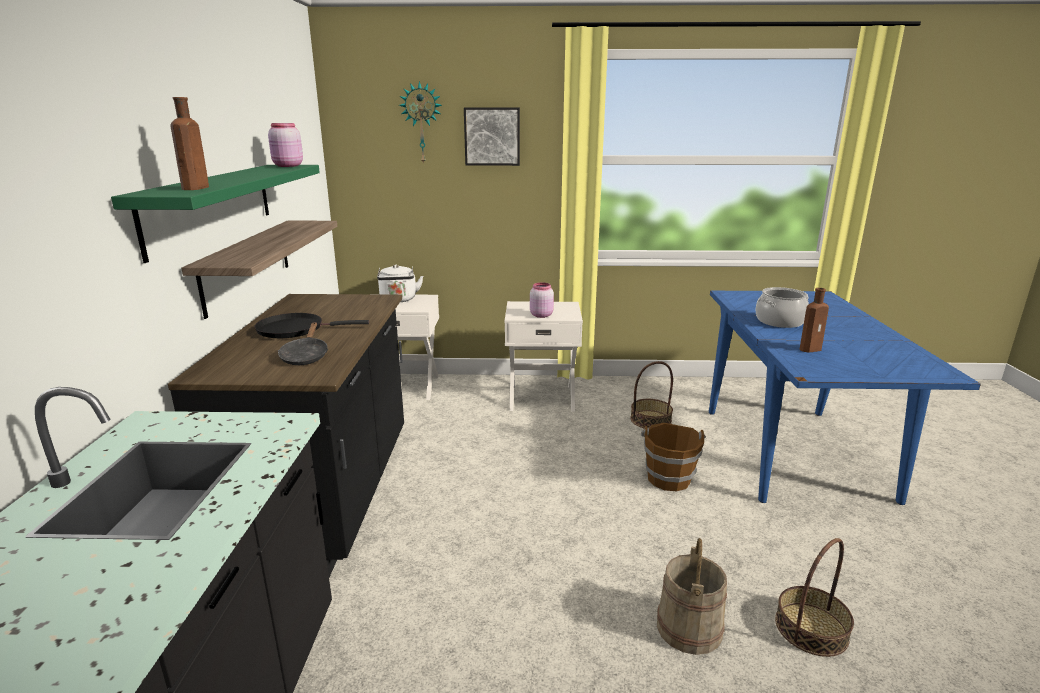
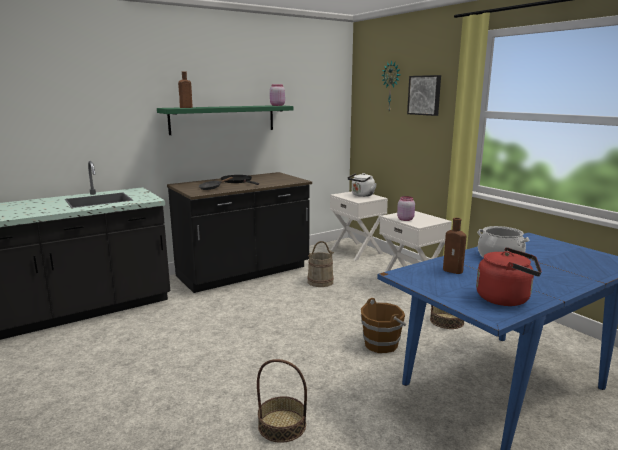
camera: 55 degrees right, 5 degrees down
shelf [181,221,337,319] -> none
beige bucket [657,538,727,655] -> beige bucket moved to [307,241,334,287]
none -> red kettle [476,247,542,306]

